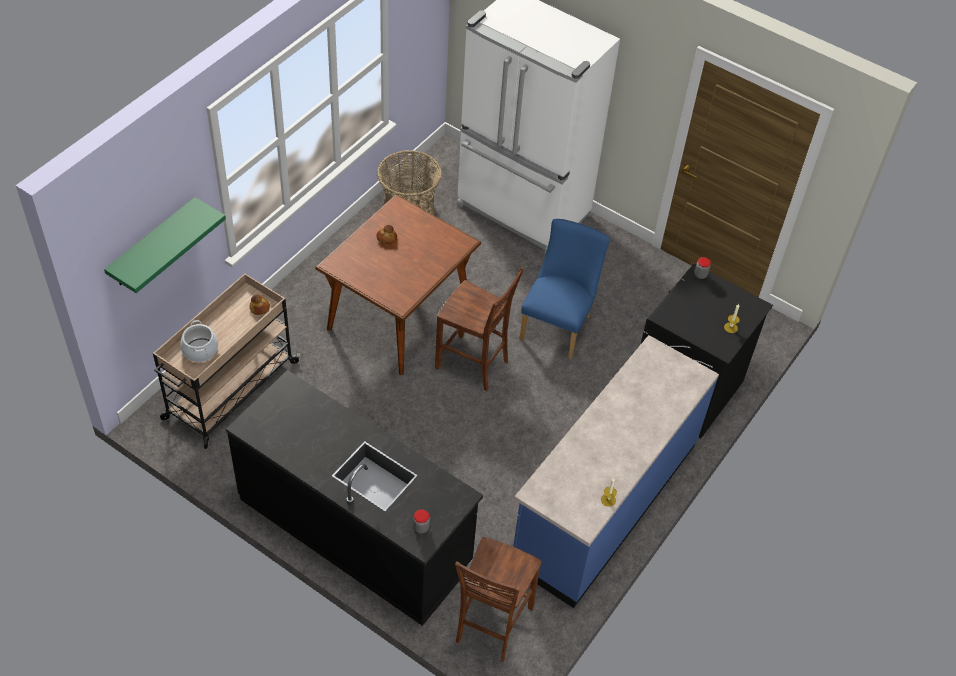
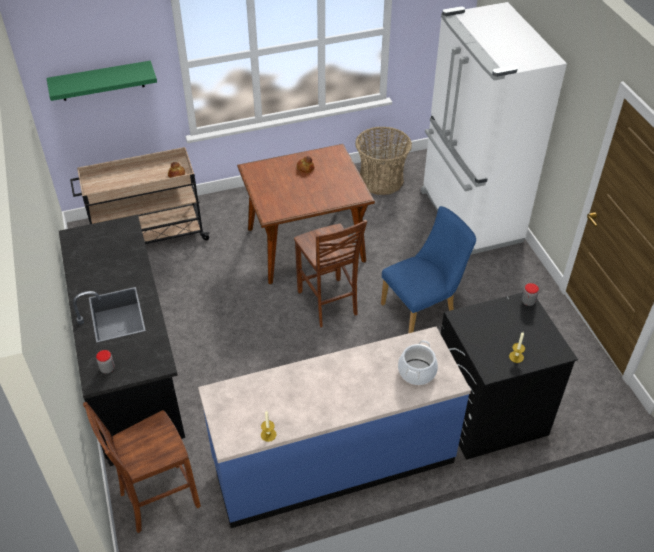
camera: 40 degrees right, 5 degrees down
cooking pot [180,320,218,362] -> cooking pot moved to [398,340,438,385]

